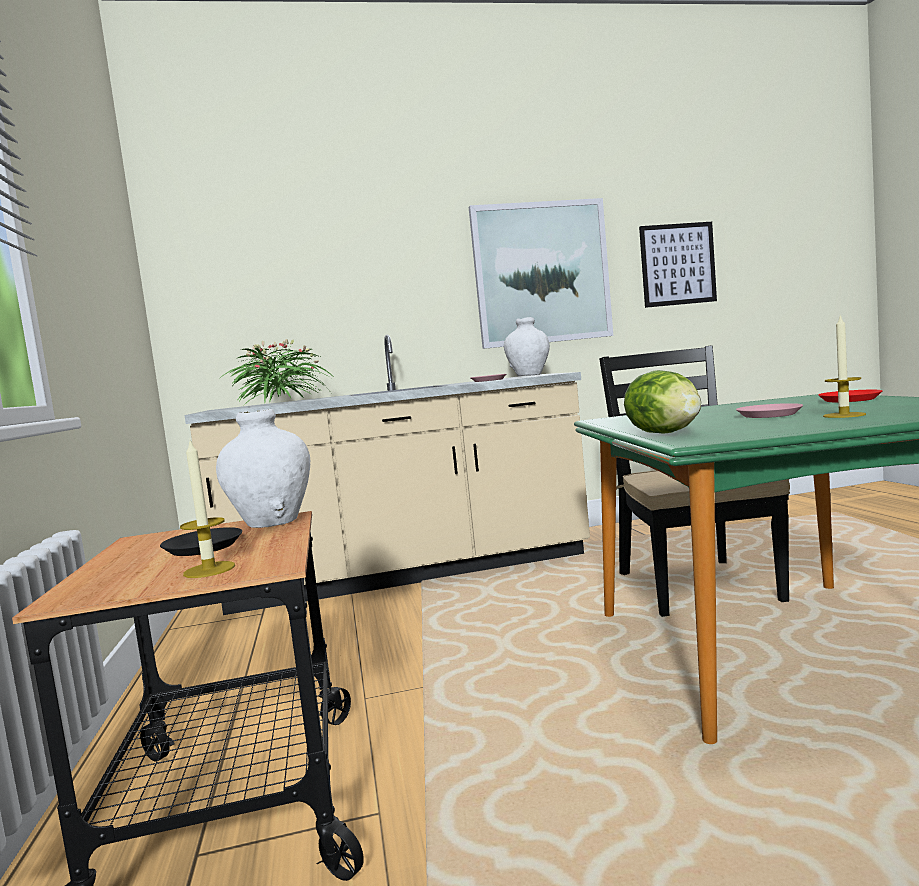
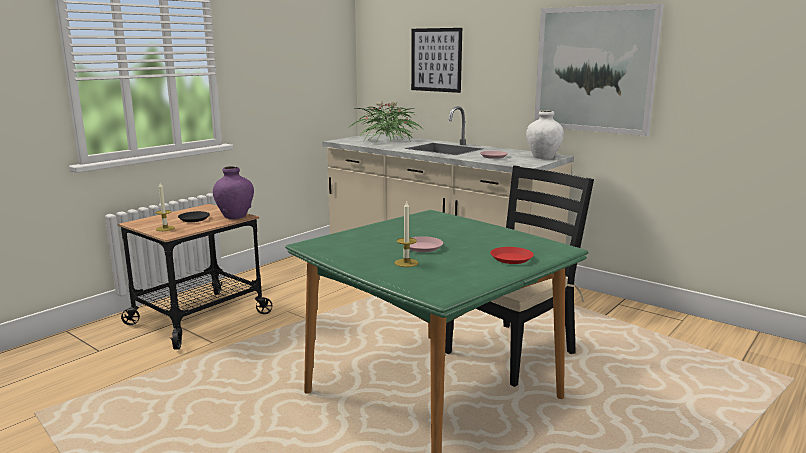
camera: 50 degrees right, 10 degrees up
white vase [216,409,310,528] -> purple vase [213,166,254,219]
lettuce [624,370,701,434] -> none
picture [639,222,717,308] -> picture moved to [411,28,462,93]

